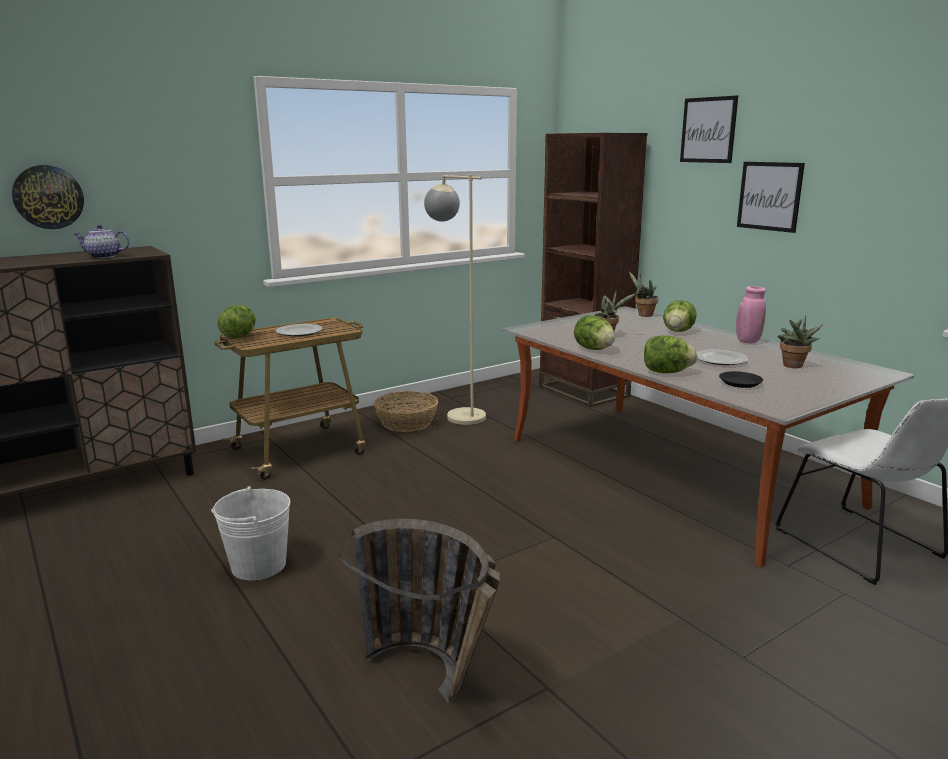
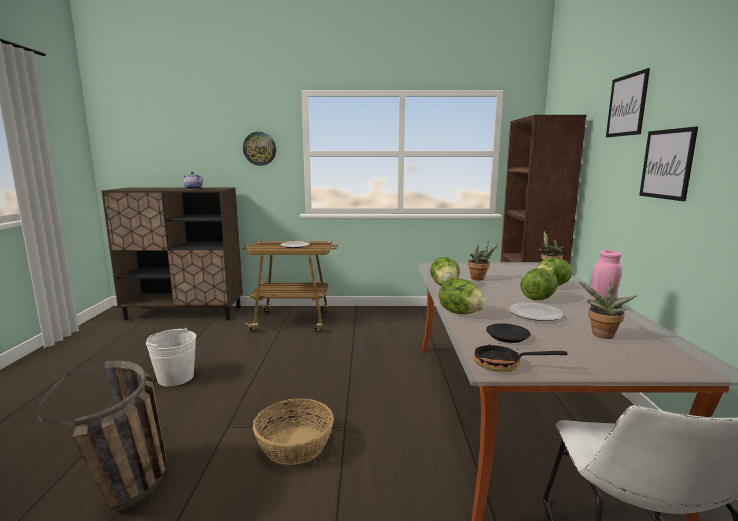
camera: 35 degrees right, 5 degrees down
wall clock [12,165,84,229] -> wall clock moved to [243,132,276,166]
lettuce [218,305,255,338] -> lettuce moved to [520,268,558,300]
basket [374,391,438,432] -> basket moved to [253,398,334,465]
beige floor lamp [424,175,486,425] -> none
none -> frying pan [474,343,568,372]

